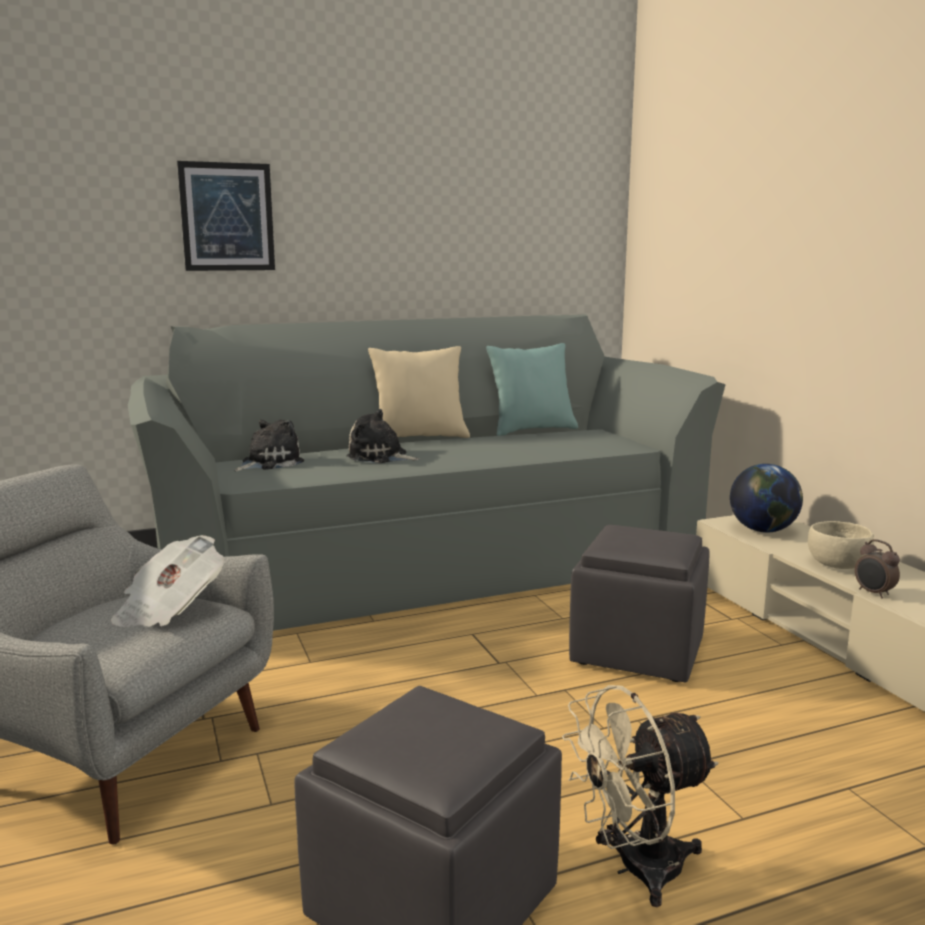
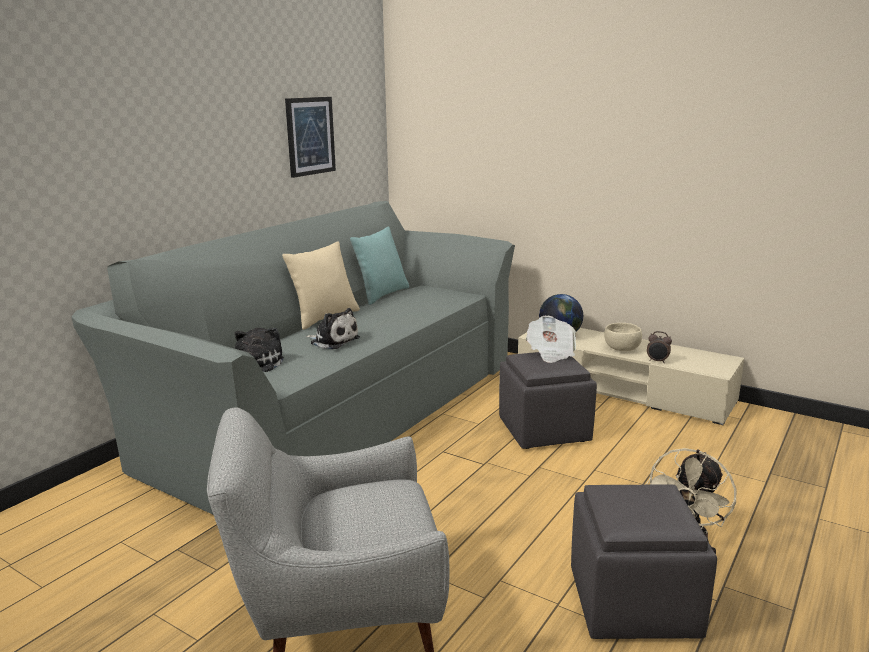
camera: 35 degrees left, 5 degrees up
newspaper [111,535,224,627] -> newspaper moved to [526,316,576,363]
picture [177,161,275,271] -> picture moved to [285,97,336,178]
plush toy [346,409,420,463] -> plush toy turned 135 degrees counterclockwise [306,308,360,349]

